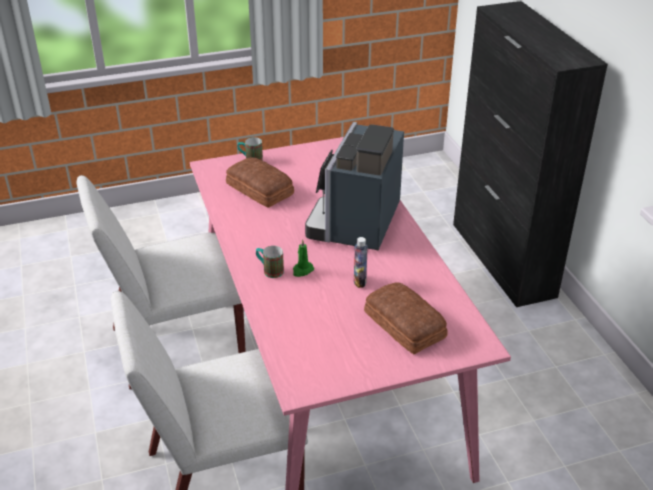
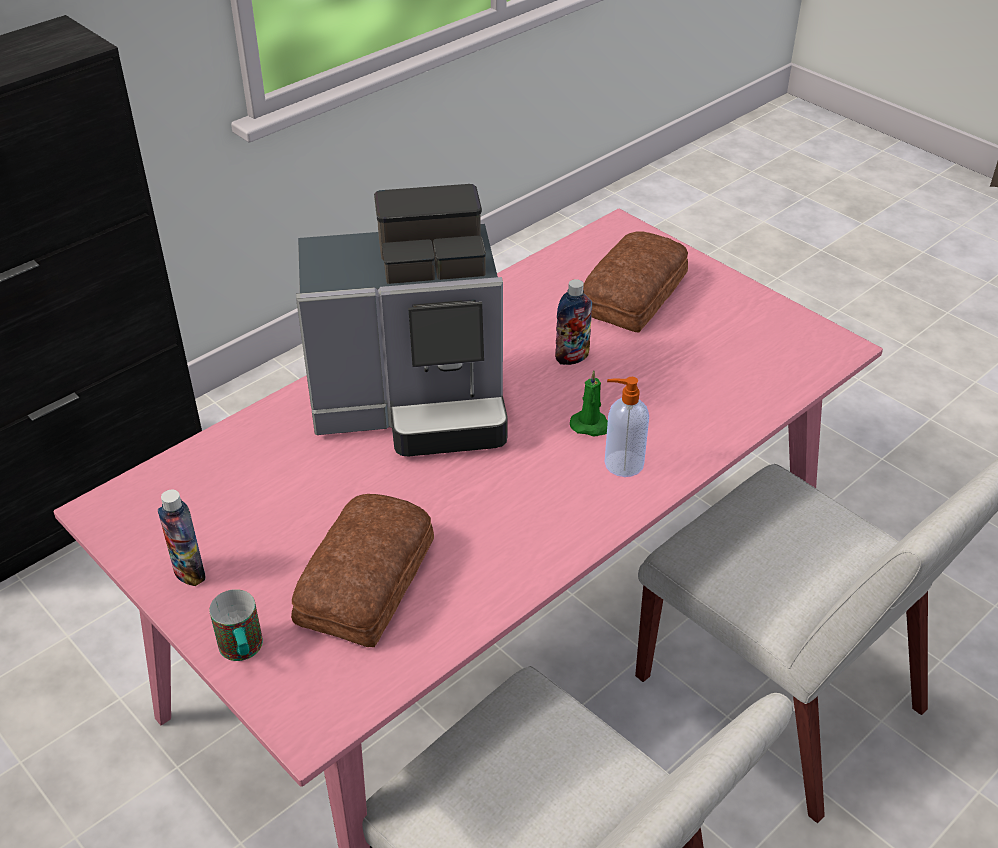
camera: 115 degrees left, 5 degrees up
mug [256,246,284,278] -> soap dispenser [605,377,649,477]
none -> bottle [158,490,205,586]

